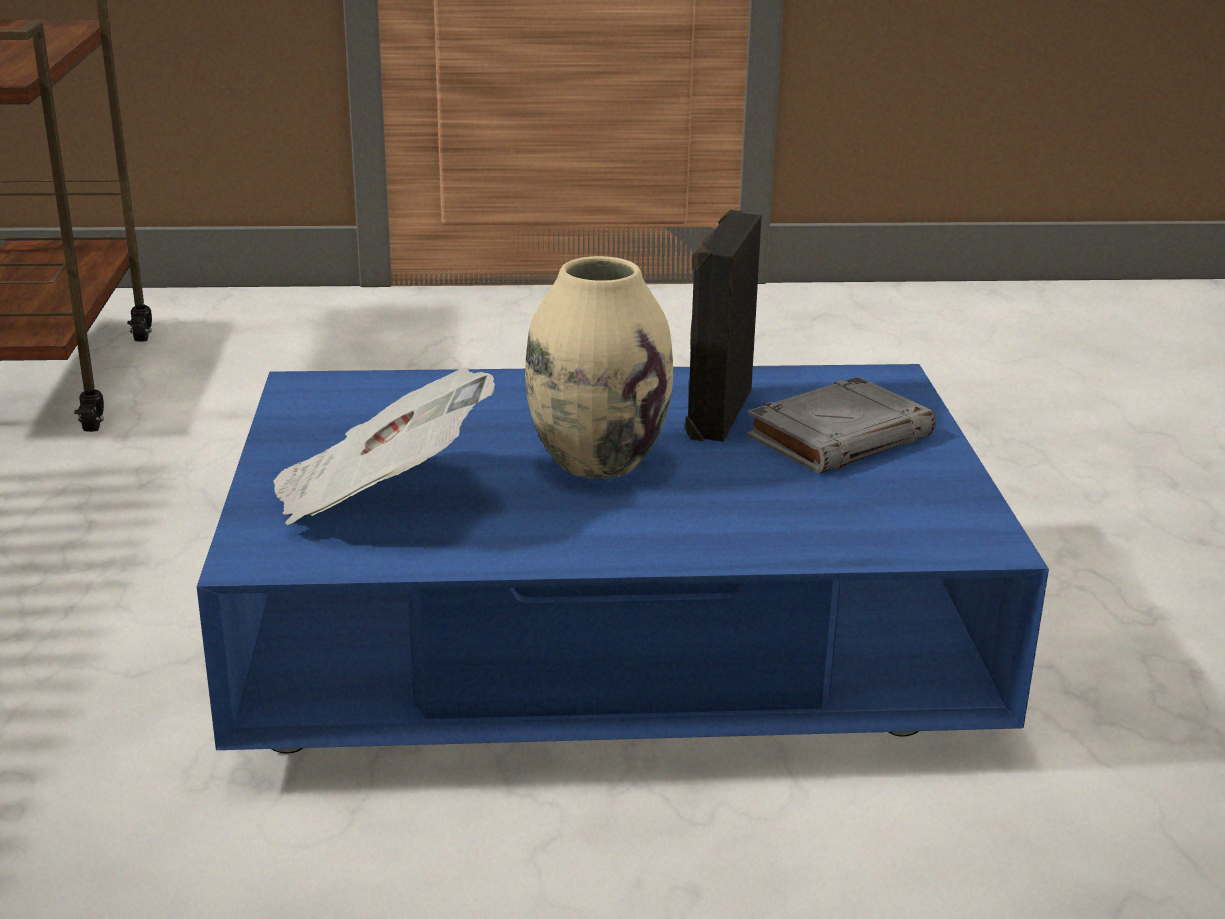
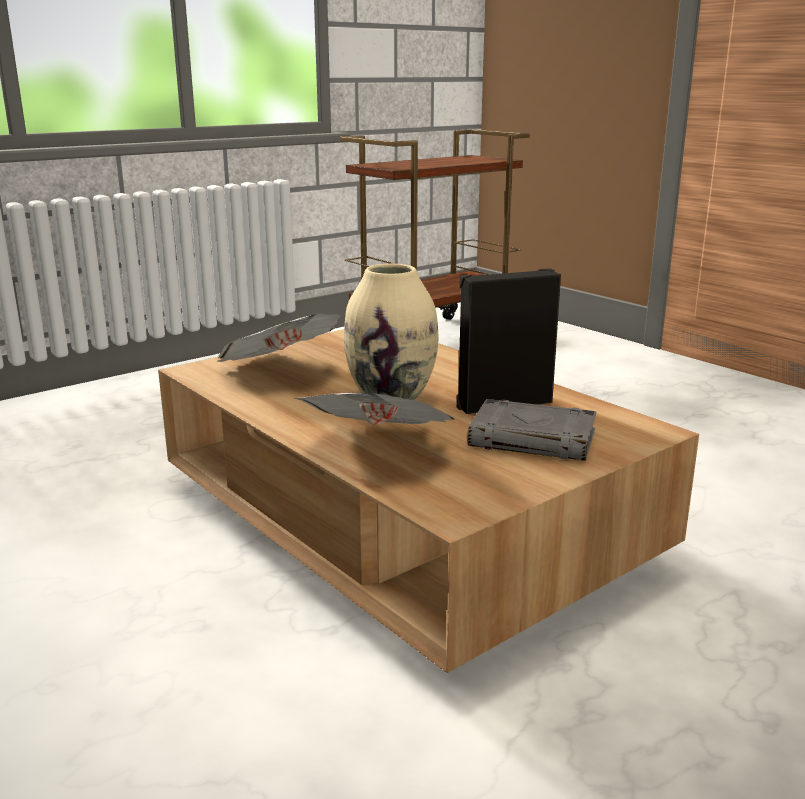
camera: 55 degrees right, 5 degrees down
blue coffee table [197,364,1049,754] -> brown coffee table [158,329,699,673]
none -> newspaper [294,393,454,426]

